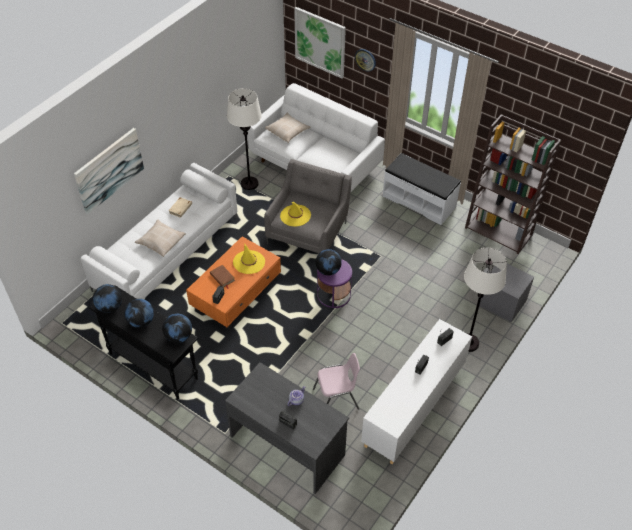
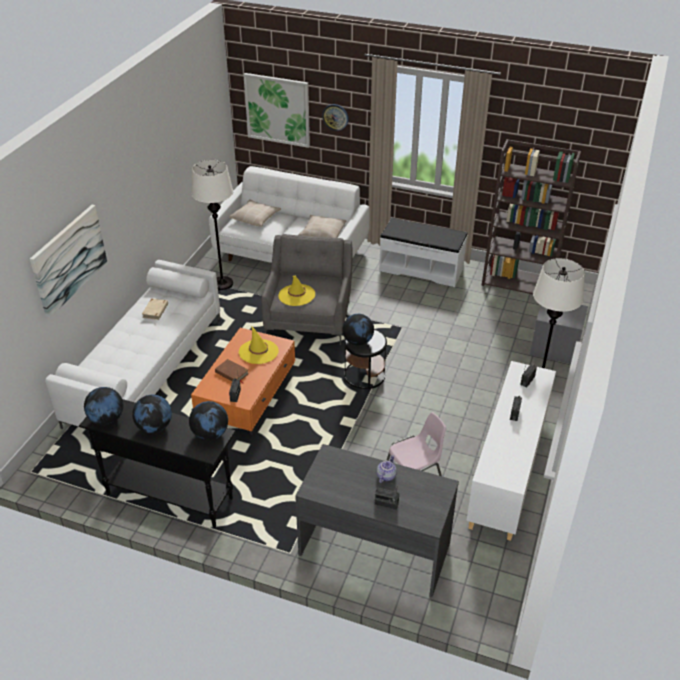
camera: 15 degrees left, 10 degrees down
beige pillow [135,219,186,257] -> beige pillow moved to [298,215,346,238]
purple side table [317,259,352,308] -> black side table [344,329,387,389]

